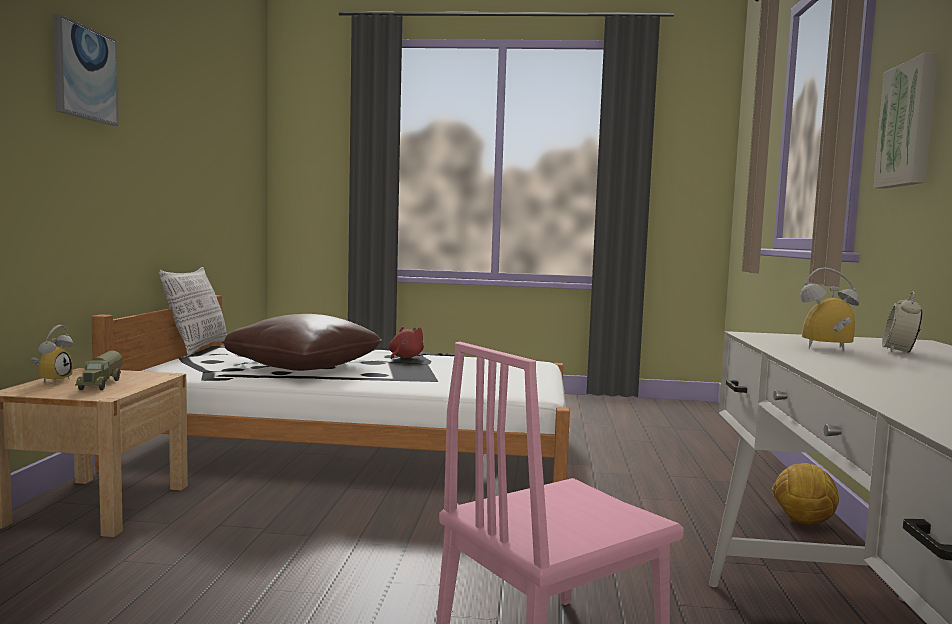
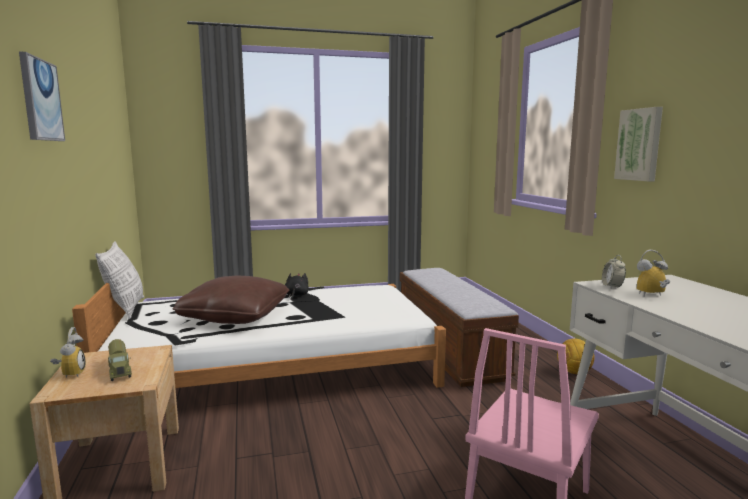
camera: 20 degrees left, 5 degrees up
red plush toy [389,326,424,359] -> black plush toy [285,273,309,300]
alarm clock [882,291,922,353] -> alarm clock moved to [602,255,626,288]
none -> bench [400,268,519,387]

